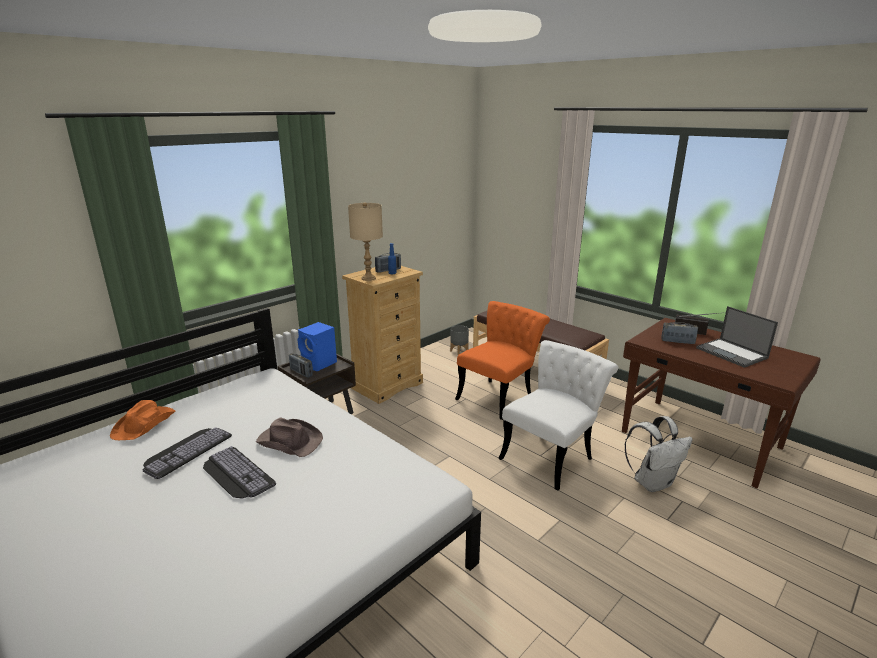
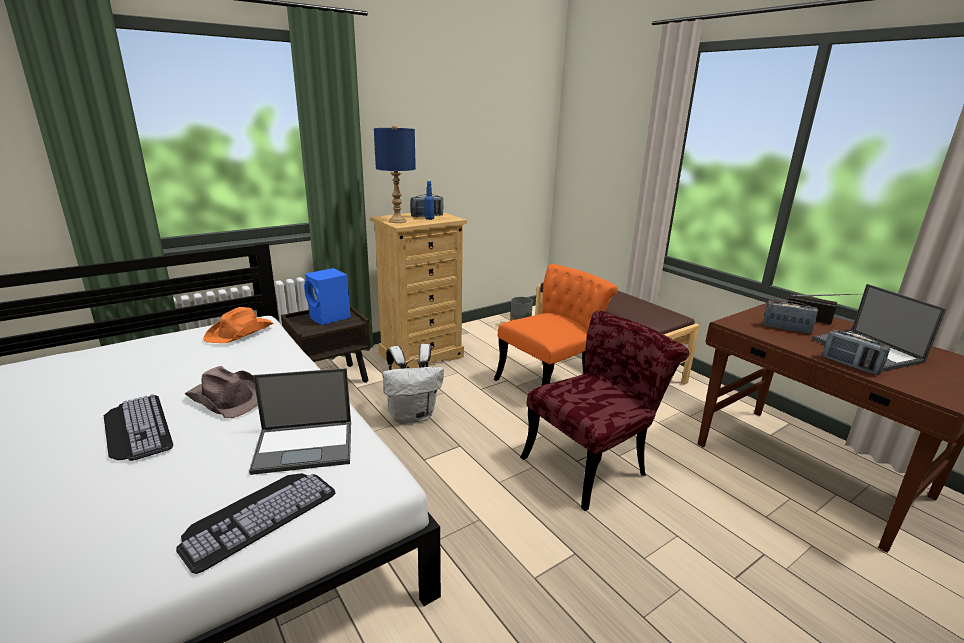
camera: 10 degrees right, 0 degrees up
orange hat [110,400,176,440] -> orange hat moved to [203,307,274,343]
keyboard [142,427,232,479] -> keyboard moved to [176,473,335,574]
radio [289,353,313,378] -> radio moved to [822,330,890,375]
beige table lamp [348,202,383,281] -> blue table lamp [374,125,416,223]
white chair [498,340,619,491] -> red chair [520,311,690,511]
white backpack [625,416,693,492] -> white backpack moved to [383,344,444,424]
none -> laptop [249,368,351,475]

